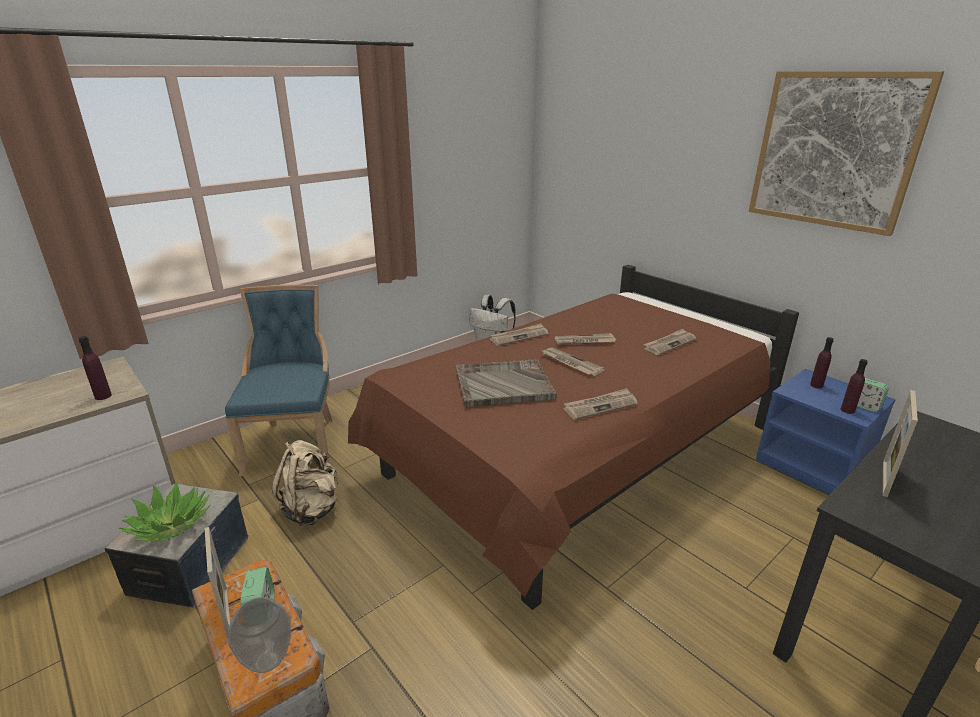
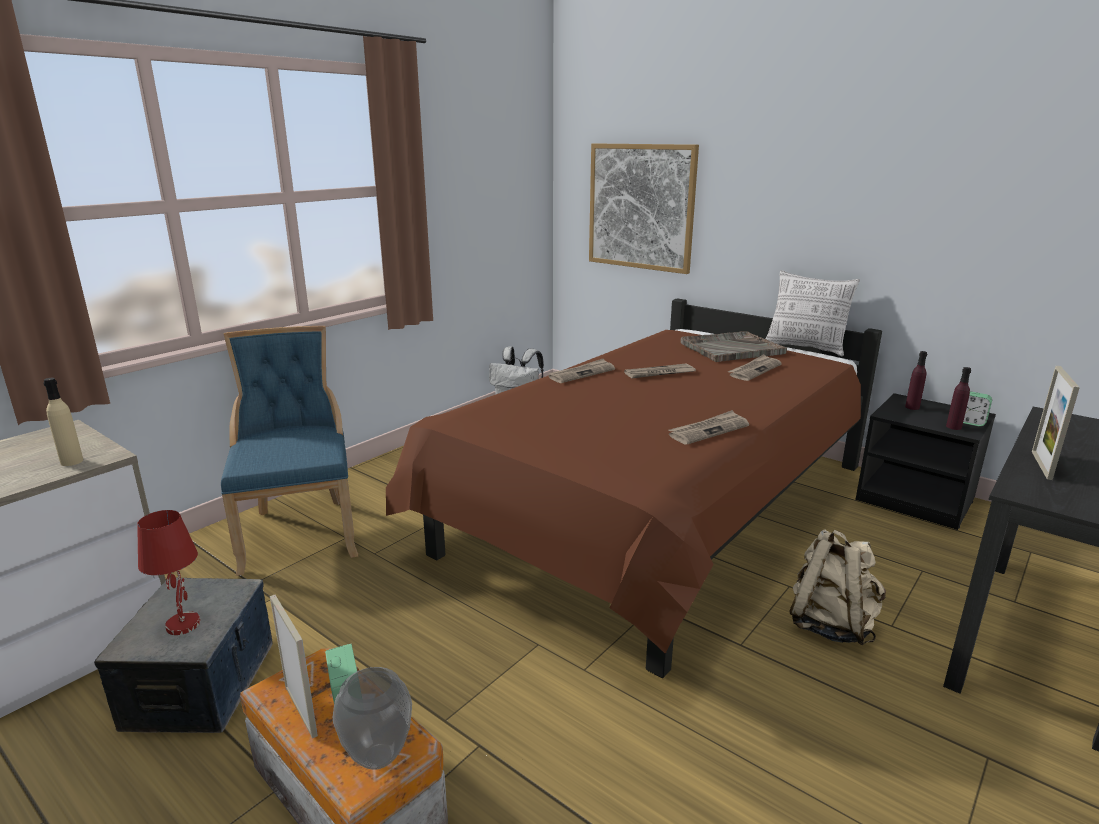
camera: 10 degrees left, 5 degrees down
purple bottle [79,336,112,400] -> beige bottle [43,378,83,466]
potted plant [119,482,211,542] -> red table lamp [137,510,201,635]
beige backpack [272,440,339,526] -> beige backpack moved to [789,530,886,645]
grey tray [455,360,557,407] -> grey tray moved to [681,331,787,362]
newspaper [542,348,605,376] -> none
picture [749,71,944,236] -> picture moved to [589,143,699,274]
blue nightstand [756,369,896,495] -> black nightstand [855,393,996,530]
none -> pillow [766,270,860,356]

